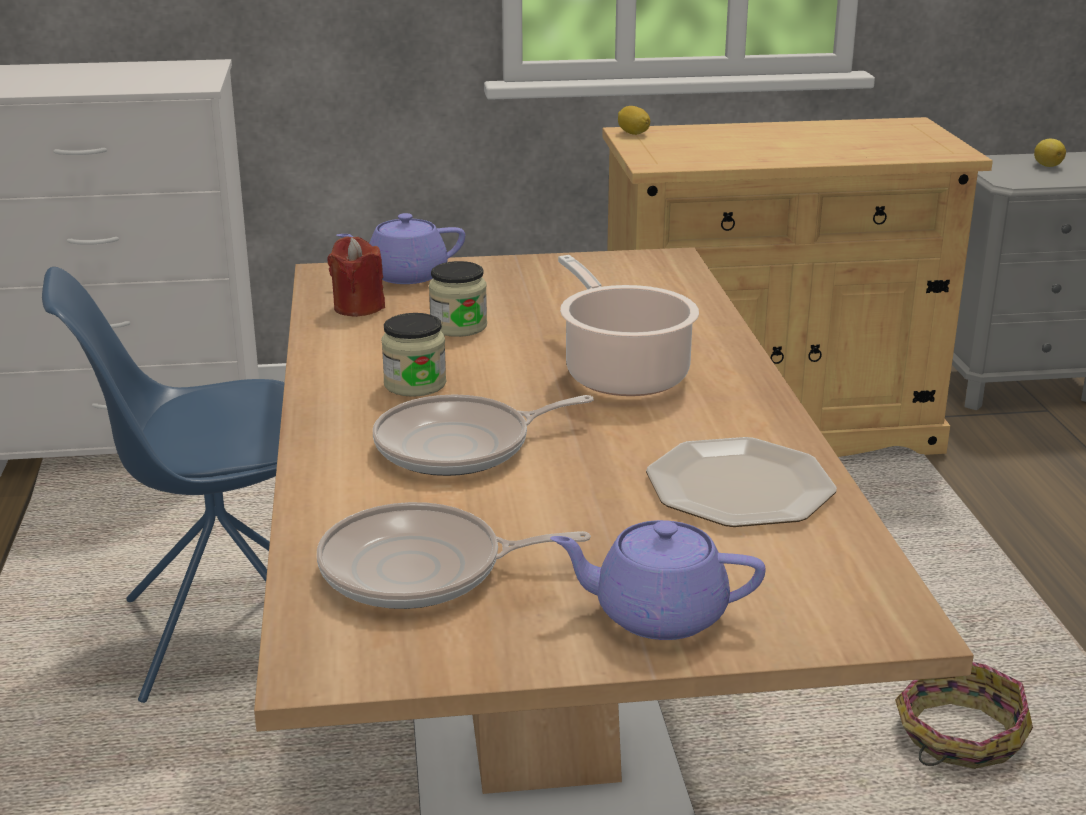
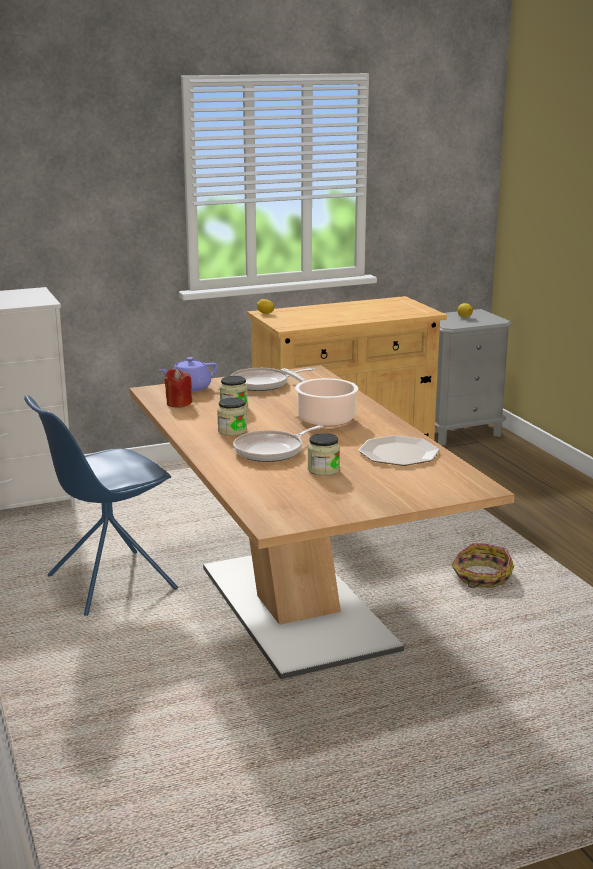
camera: 15 degrees left, 5 degrees down
frying pan [317,502,591,609] -> frying pan moved to [231,368,315,391]
purple teapot [550,520,766,640] -> none
none -> jar [308,433,340,476]

